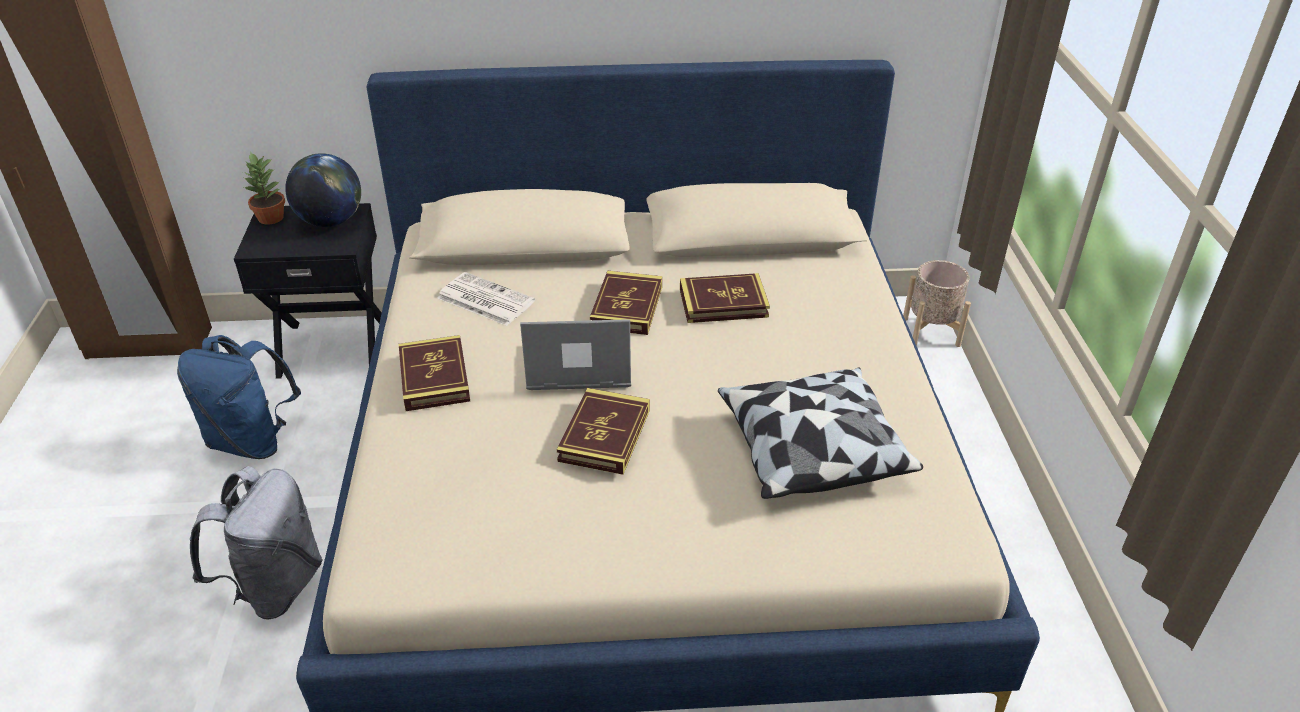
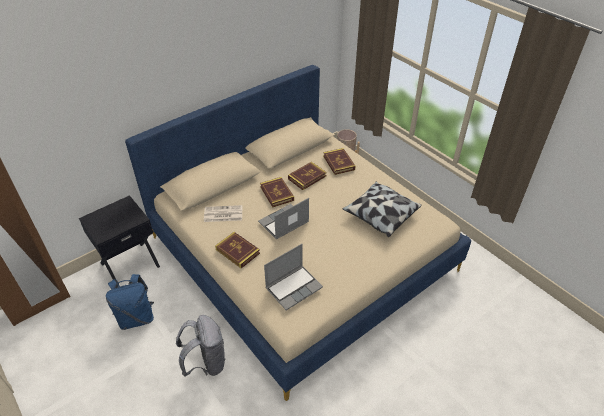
camera: 35 degrees left, 5 degrees up
potted plant [244,152,285,225] -> none
globe [285,153,361,227] -> none
book [557,388,650,475] -> book moved to [323,148,355,175]
none -> laptop [264,244,323,310]

